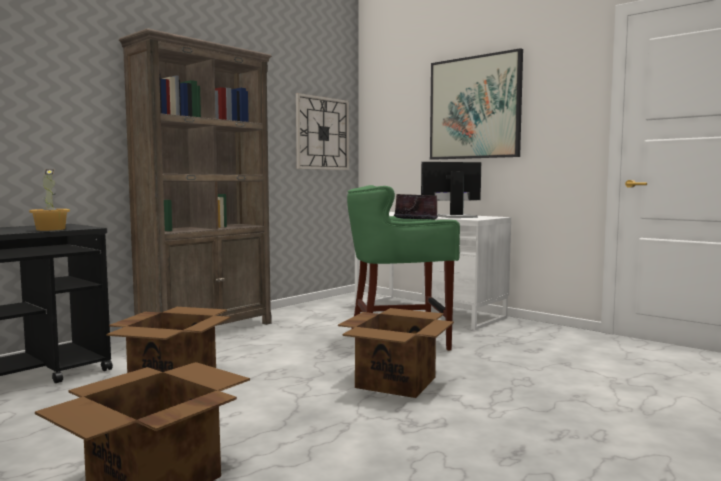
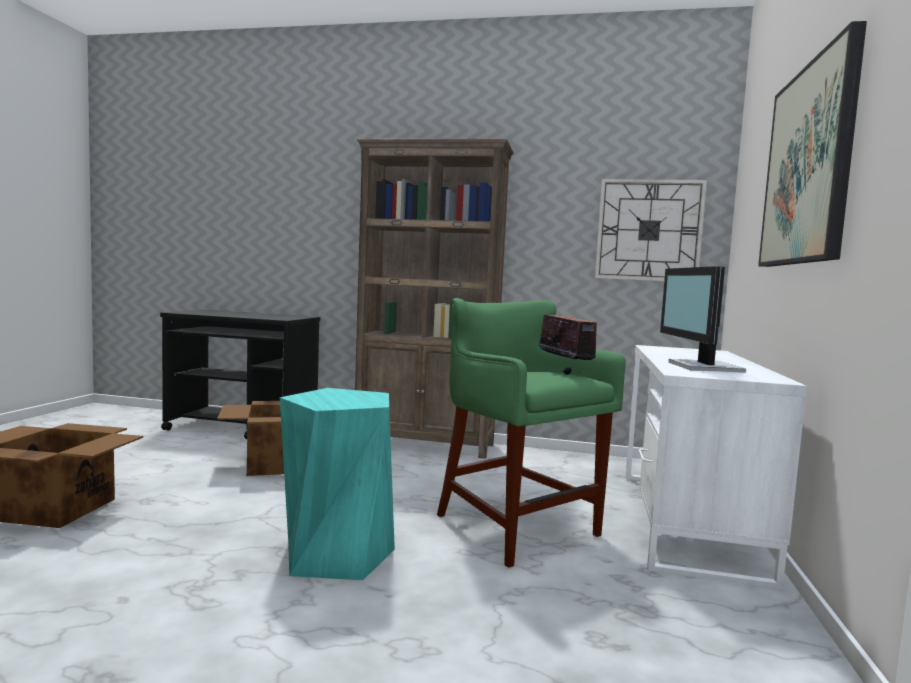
camera: 60 degrees right, 0 degrees up
potted plant [29,169,70,231] -> none
cardboard box [338,308,454,398] -> turquoise stool [280,388,395,580]
monitor [421,162,481,218] -> monitor turned 135 degrees counterclockwise [660,266,746,373]

